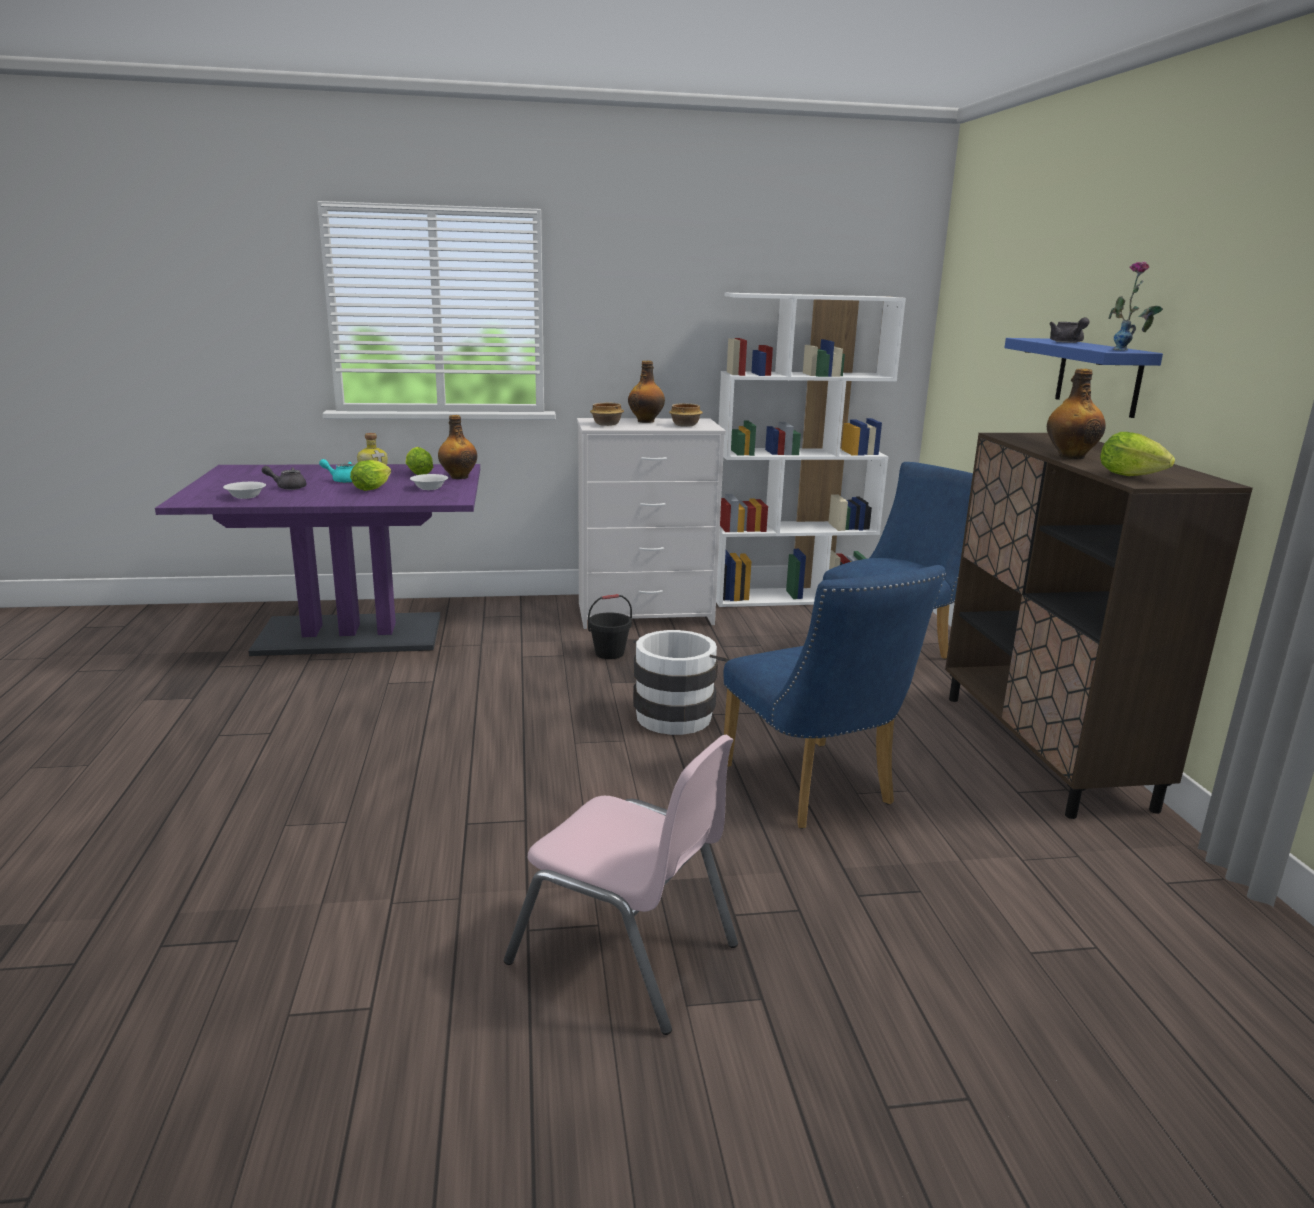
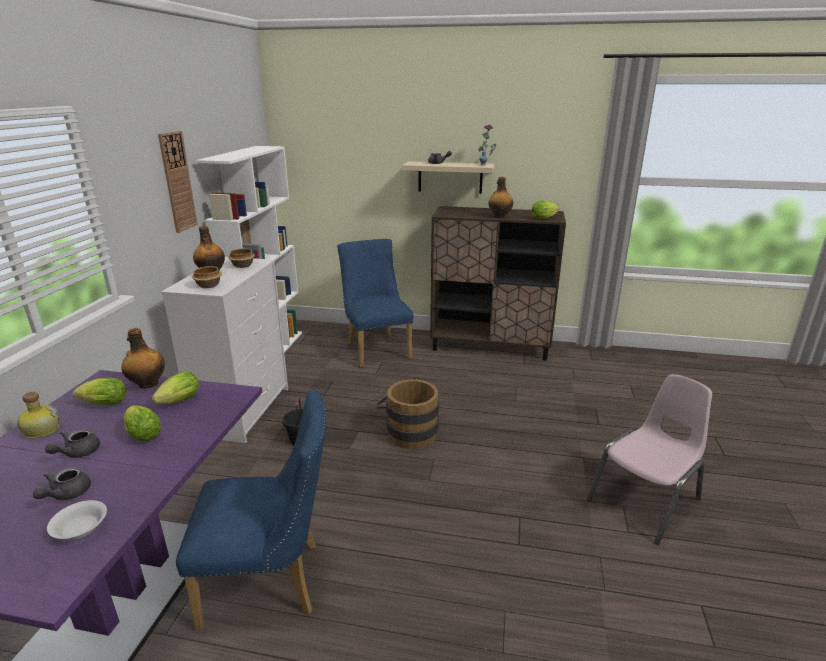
camera: 70 degrees left, 5 degrees up
turquoise teapot [319,459,355,483] -> grey teapot [45,429,100,458]
white bowl [410,474,448,490] -> lettuce [151,371,199,404]
white bucket [633,630,729,735] -> brown bucket [377,379,439,449]
blue chair [723,565,946,829] -> blue chair moved to [176,389,326,631]
blue shelf [1004,338,1163,418] -> beige shelf [402,161,494,194]
none -> wall clock [158,131,198,233]

